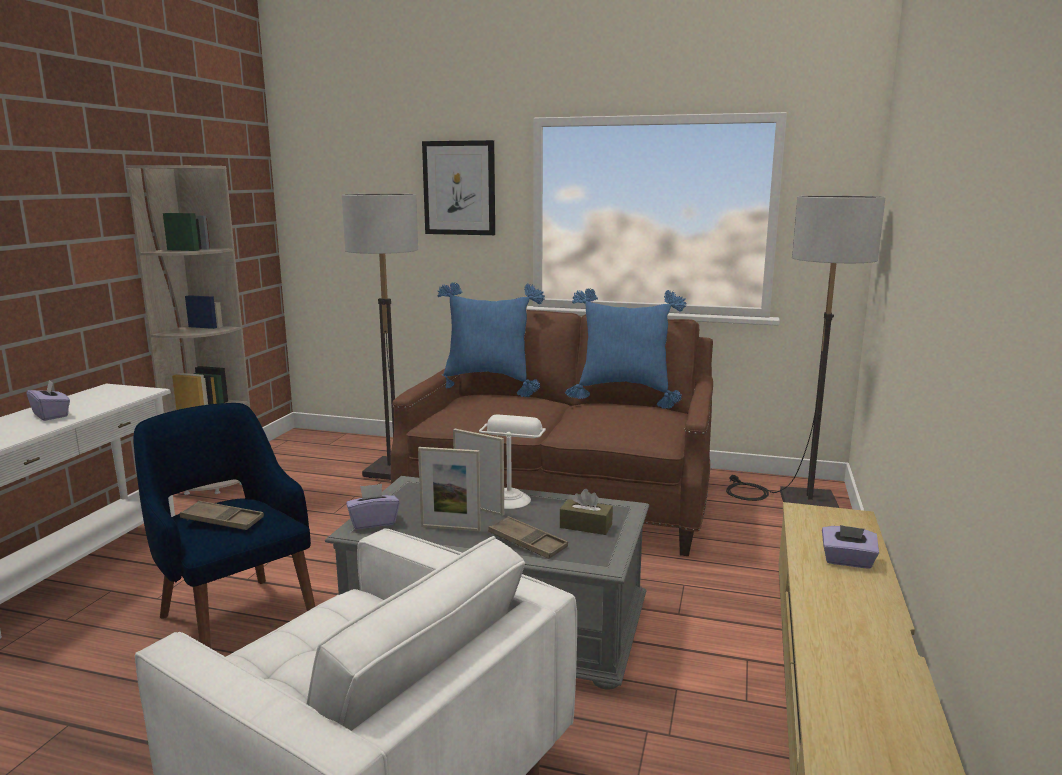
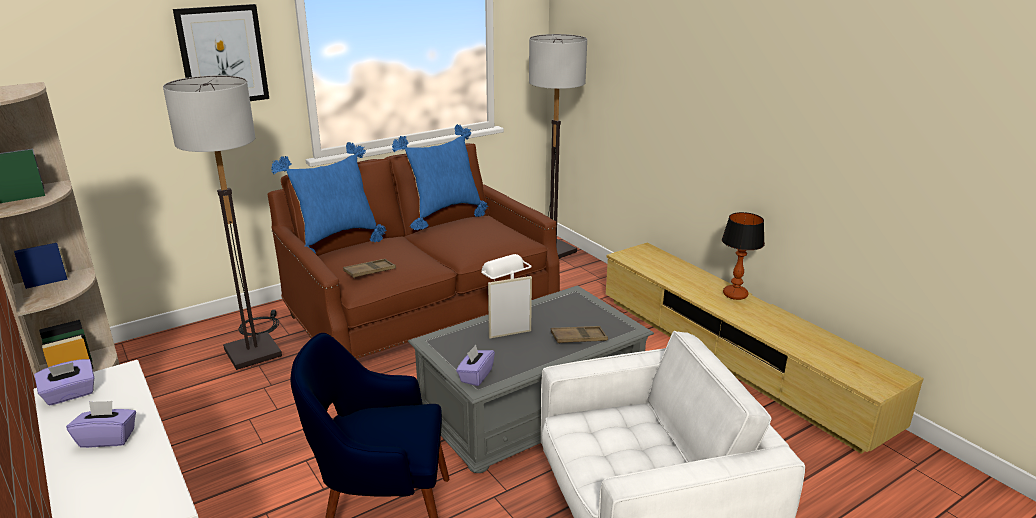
camera: 50 degrees left, 10 degrees up
brown tray [180,501,264,530] -> brown tray moved to [343,259,396,278]
picture frame [418,447,481,531] -> none
brown tissue box [560,489,613,535] -> none
purple tissue box [822,525,879,569] -> purple tissue box moved to [34,359,94,406]
none -> table lamp [722,212,765,300]

